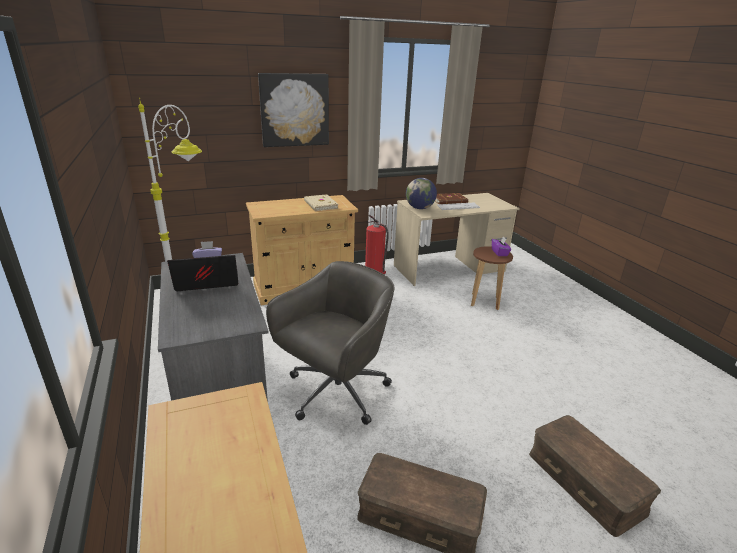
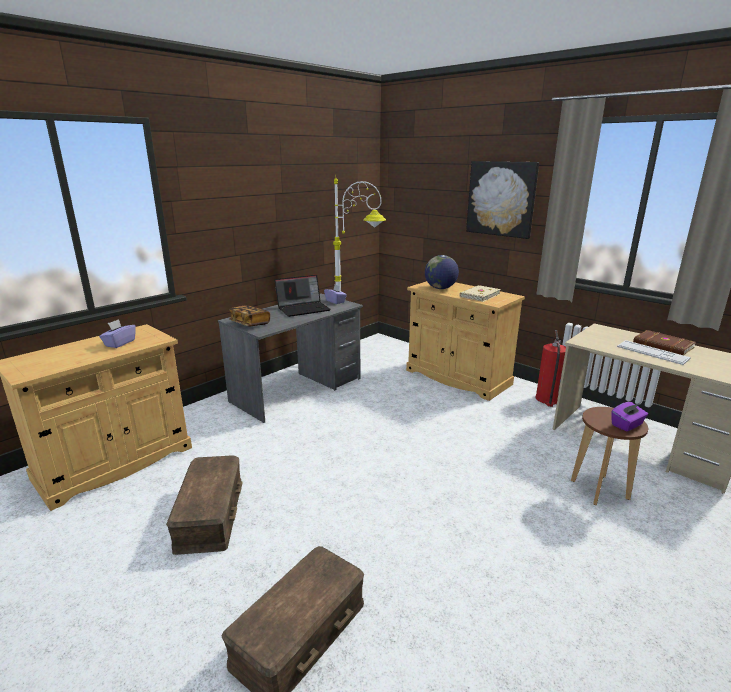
camera: 65 degrees right, 5 degrees down
laptop [167,255,238,291] -> laptop turned 105 degrees clockwise [274,275,331,317]
grey office chair [266,261,395,425] -> none
globe [406,178,437,209] -> globe moved to [425,255,459,289]
none -> purple tissue box [99,319,136,348]
none -> book [229,305,270,326]

